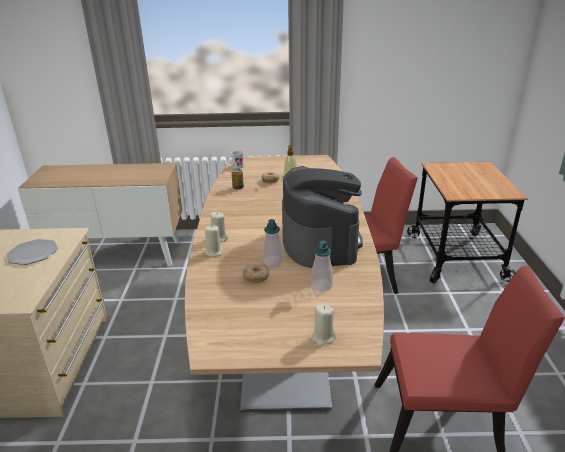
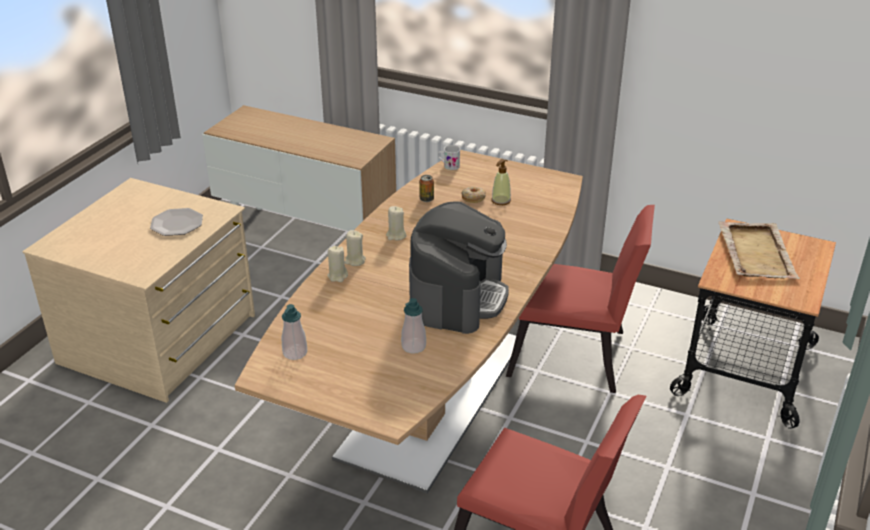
camera: 25 degrees right, 5 degrees up
donut [243,264,269,283] -> none
soap dispenser [263,219,283,267] -> soap dispenser moved to [282,304,308,360]
beige candle [312,304,336,346] -> beige candle moved to [386,206,406,240]
none -> beige tray [718,221,800,279]

